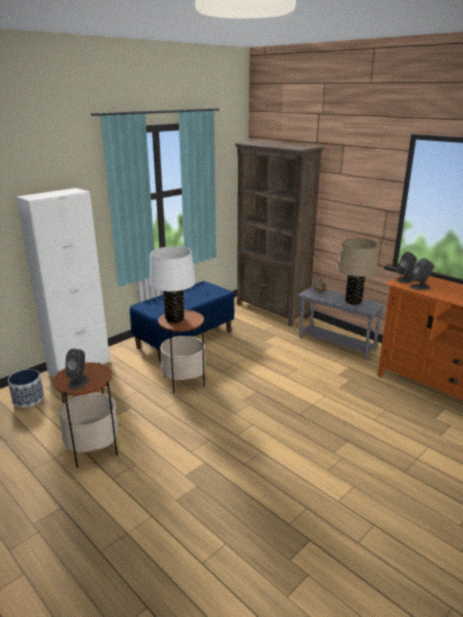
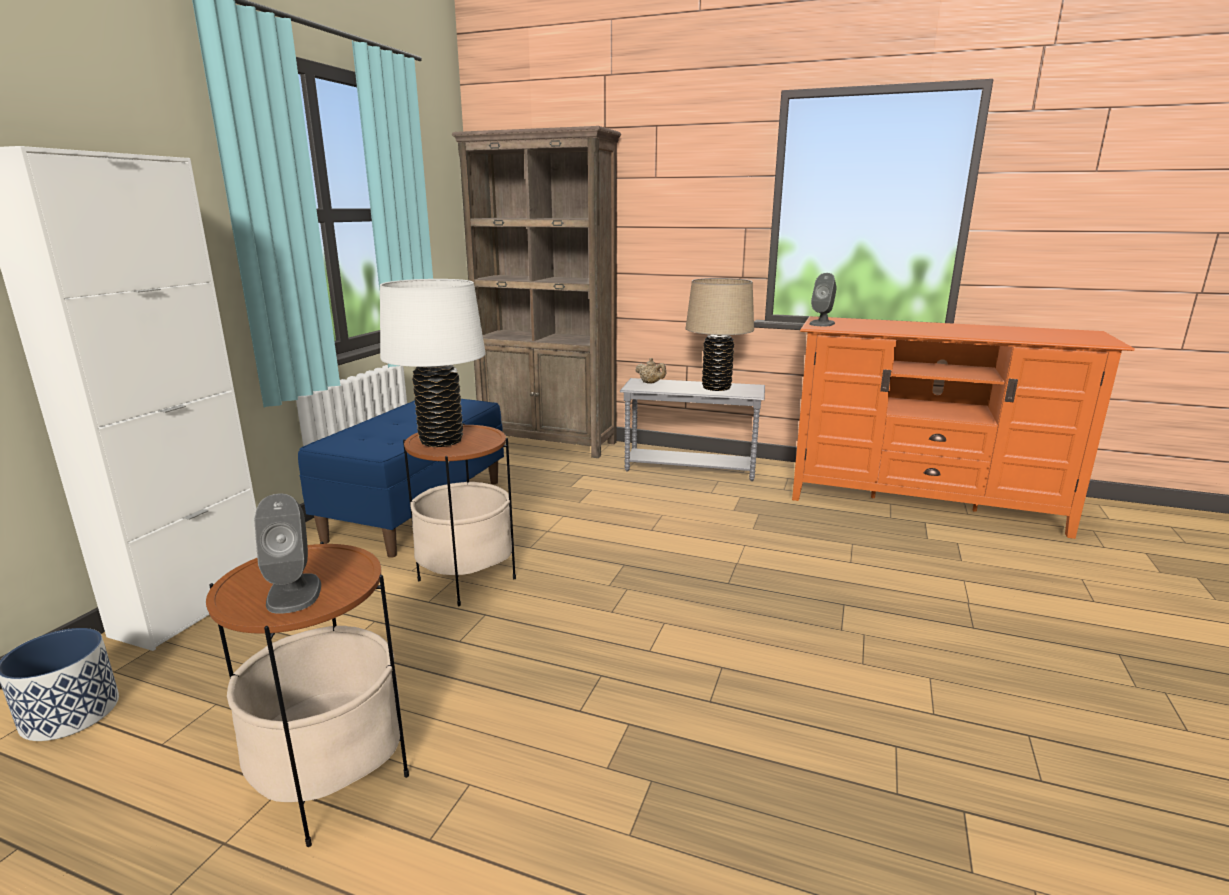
camera: 25 degrees left, 5 degrees down
grey speaker [409,258,435,290] -> none

